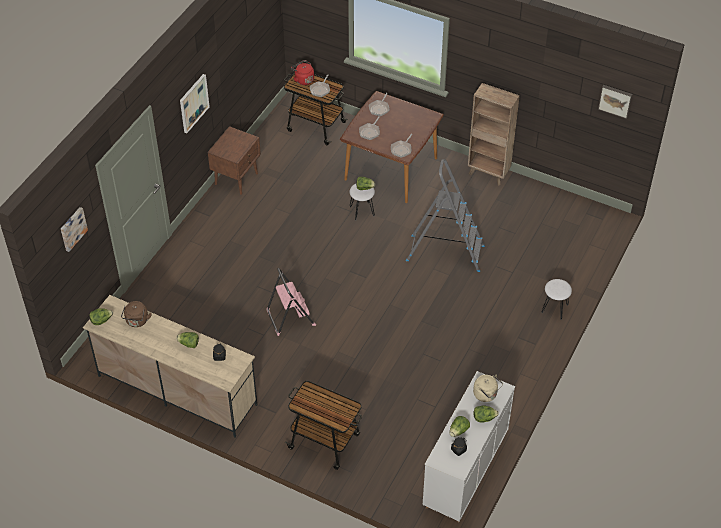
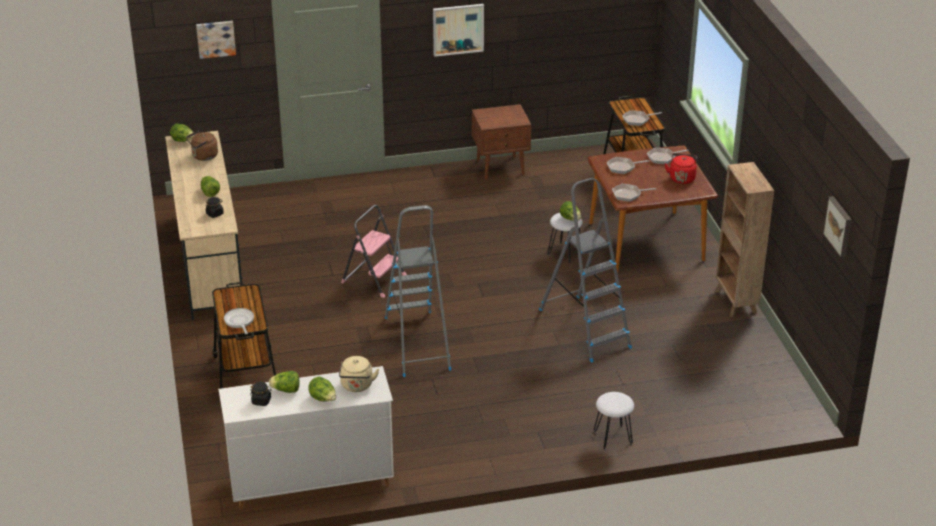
camera: 50 degrees right, 15 degrees down
red kettle [291,60,314,85] -> red kettle moved to [665,153,697,184]
none -> frying pan [224,308,254,334]
none -> grey step ladder [385,205,451,377]

